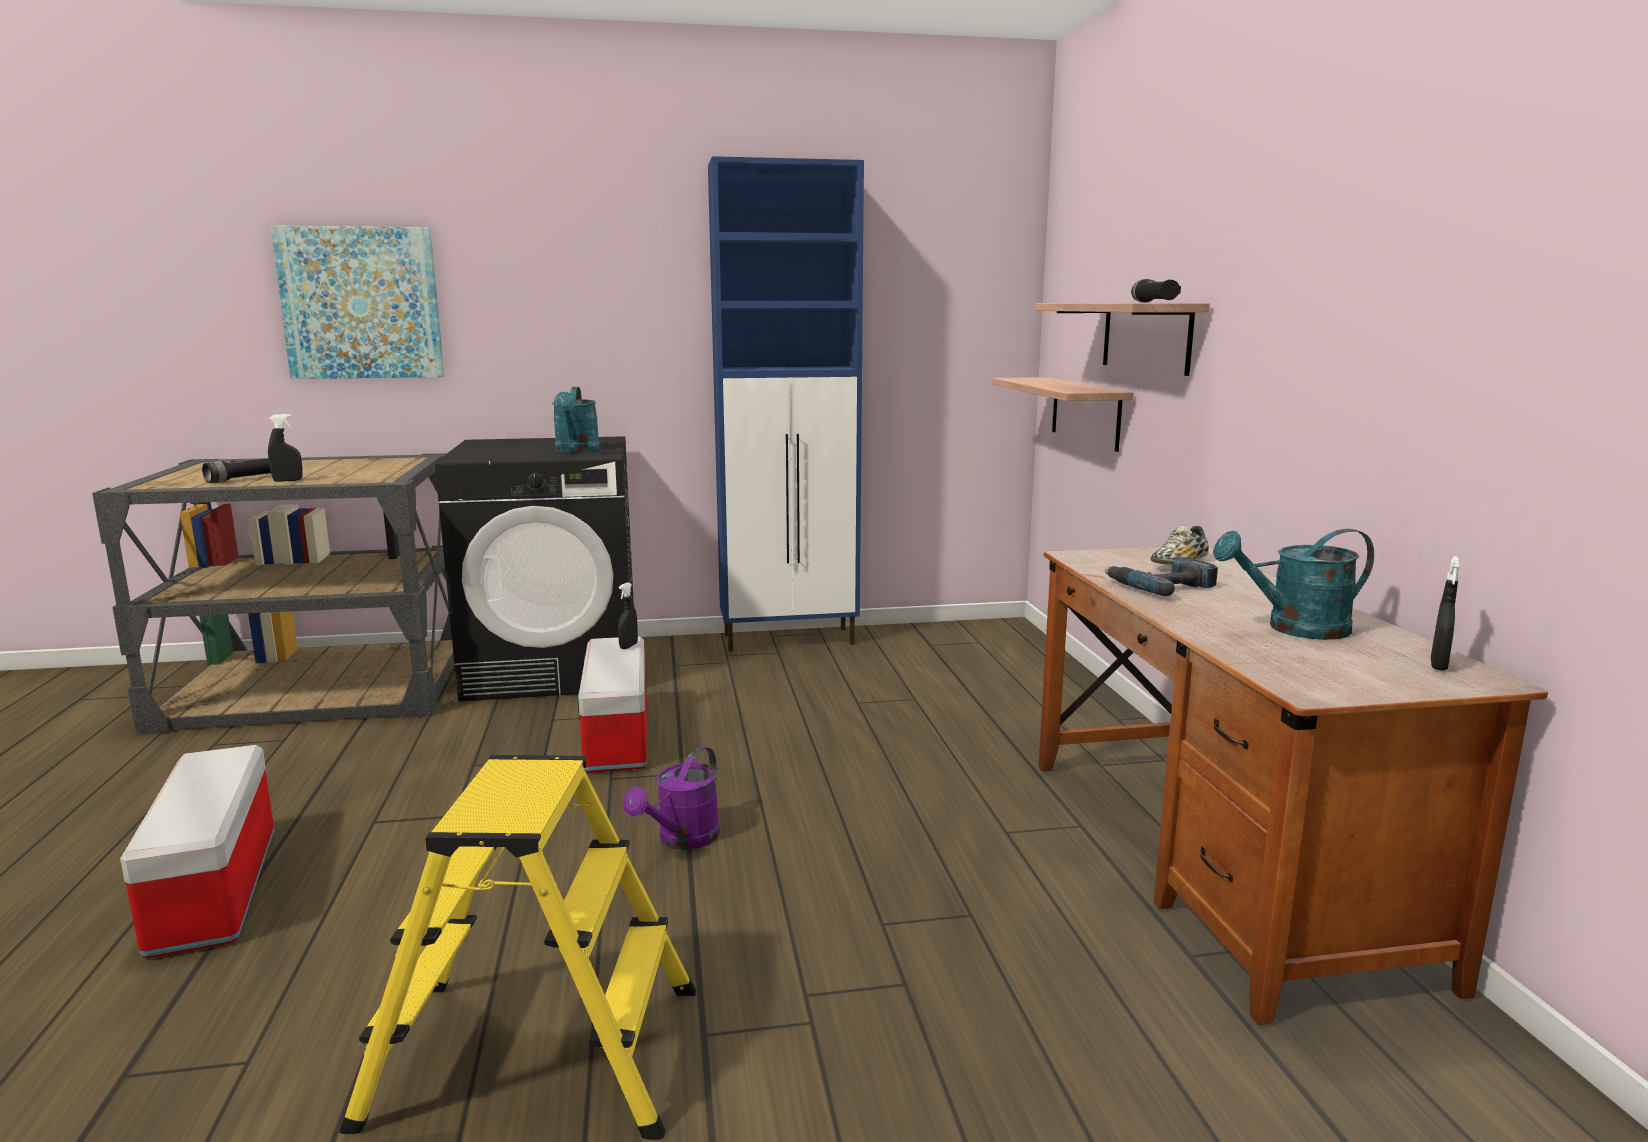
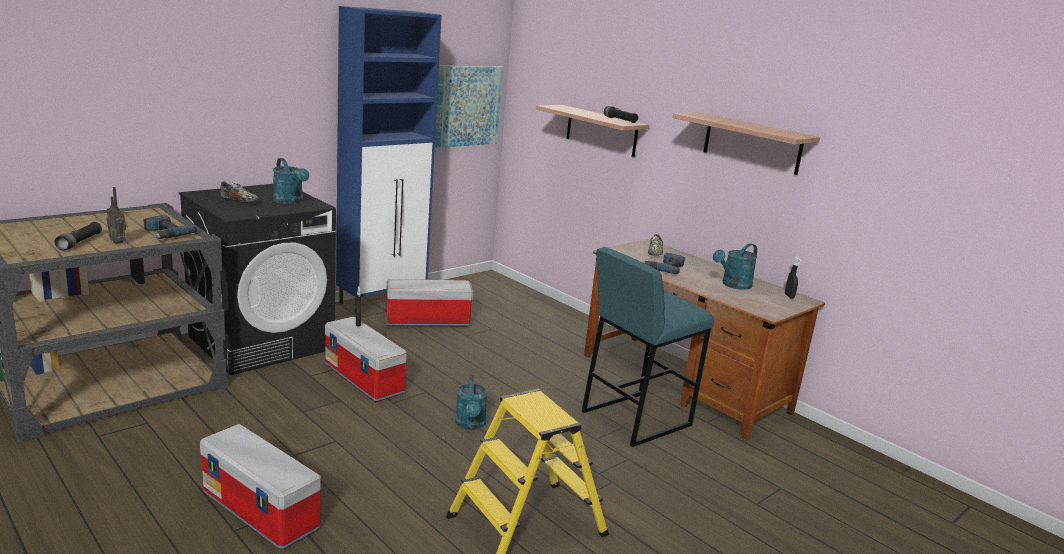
camera: 35 degrees left, 5 degrees up
black spray bottle [268,414,303,482] -> radio [106,187,128,244]
picture [270,225,444,379] -> picture moved to [435,65,503,148]
purple watering can [623,746,720,850] -> turquoise watering can [455,375,488,430]
shelf [993,377,1134,452] -> shelf moved to [673,112,820,175]
none -> power drill [143,215,197,239]
none -> shoe [220,181,258,202]
none -> storage box [386,279,473,327]
none -> turquoise stool [582,247,714,447]

